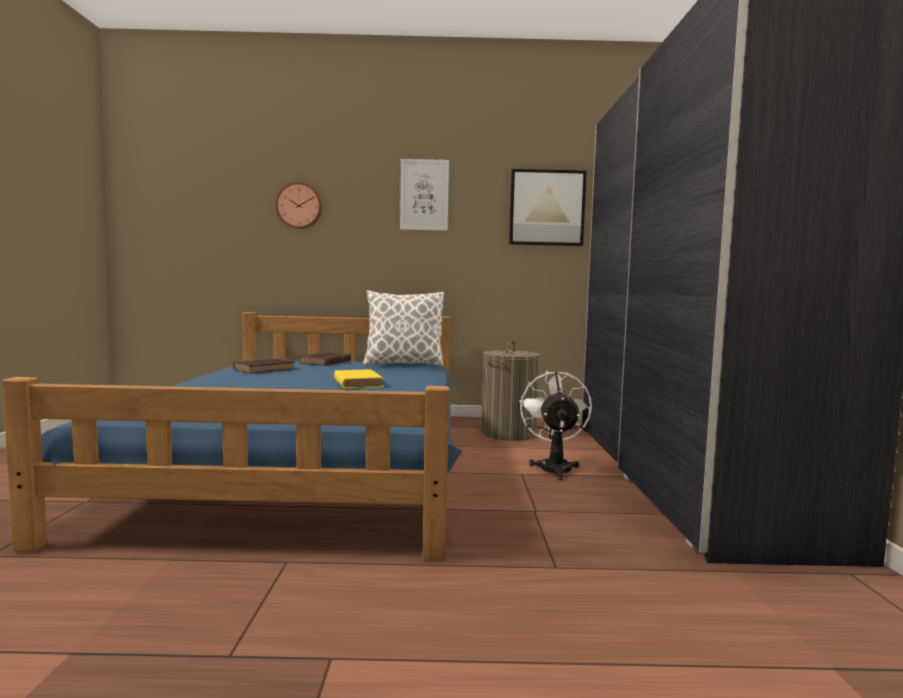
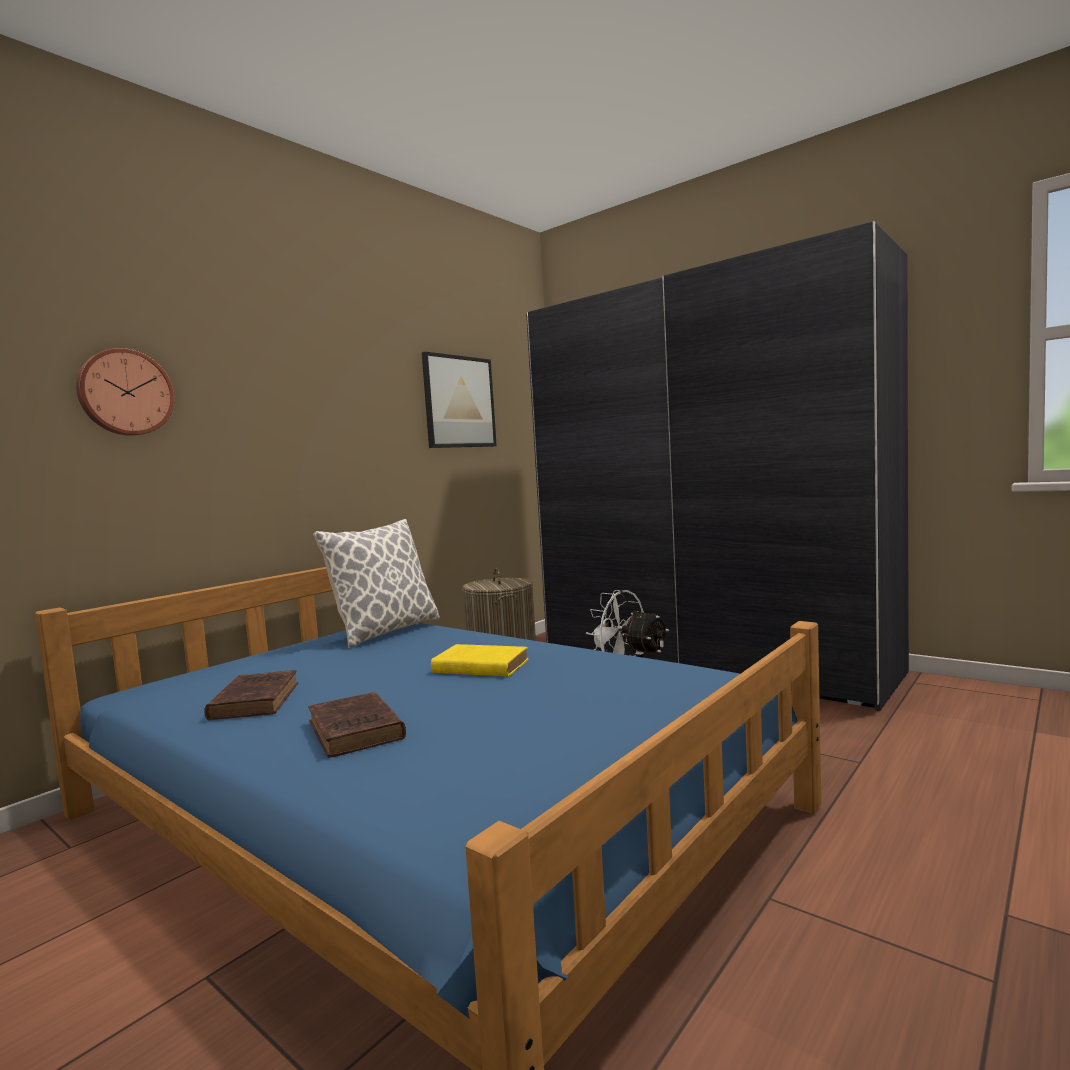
camera: 50 degrees left, 0 degrees up
brown book [300,352,351,366] -> brown book moved to [308,692,406,758]
picture [400,159,449,231] -> none

